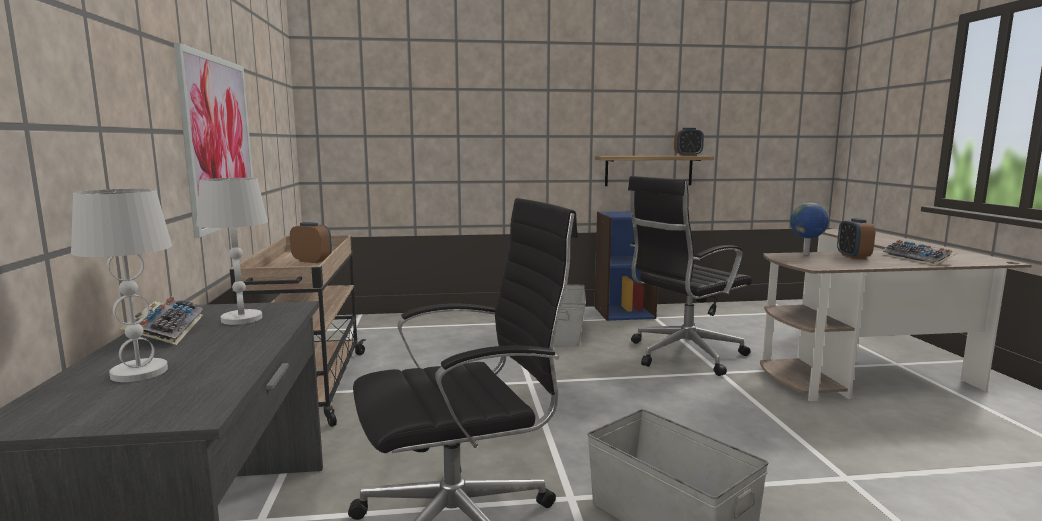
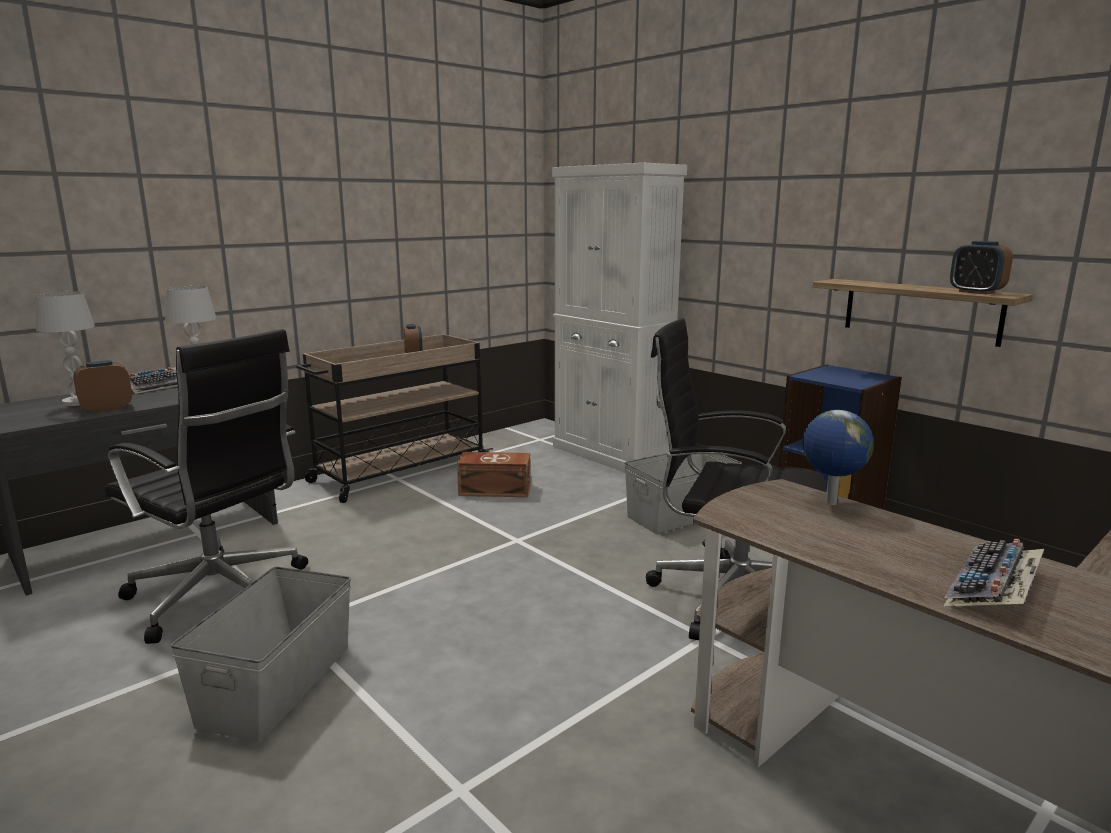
camera: 55 degrees right, 5 degrees up
picture [174,43,253,238] -> none
alarm clock [837,218,875,259] -> alarm clock moved to [73,360,132,413]
none -> brown storage box [457,452,531,497]
none -> white cabinet [552,163,687,473]

